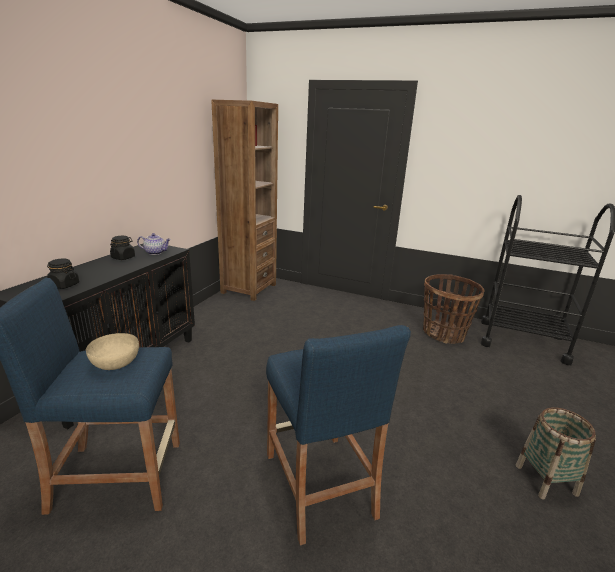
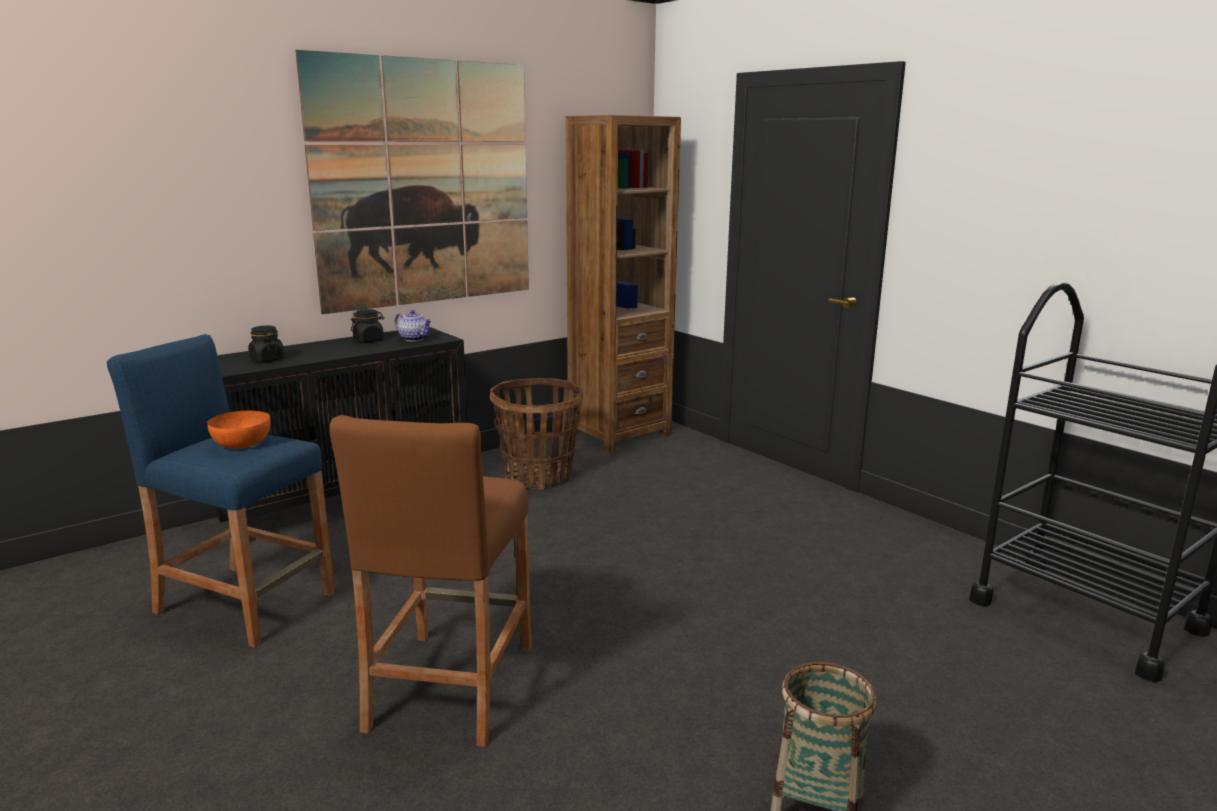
camera: 30 degrees right, 5 degrees down
beige bowl [86,333,139,370] -> orange bowl [207,411,271,449]
blue stool [266,325,411,545] -> brown stool [329,415,531,747]
basket [423,274,484,344] -> basket moved to [490,378,583,489]
none -> picture [295,50,529,314]

